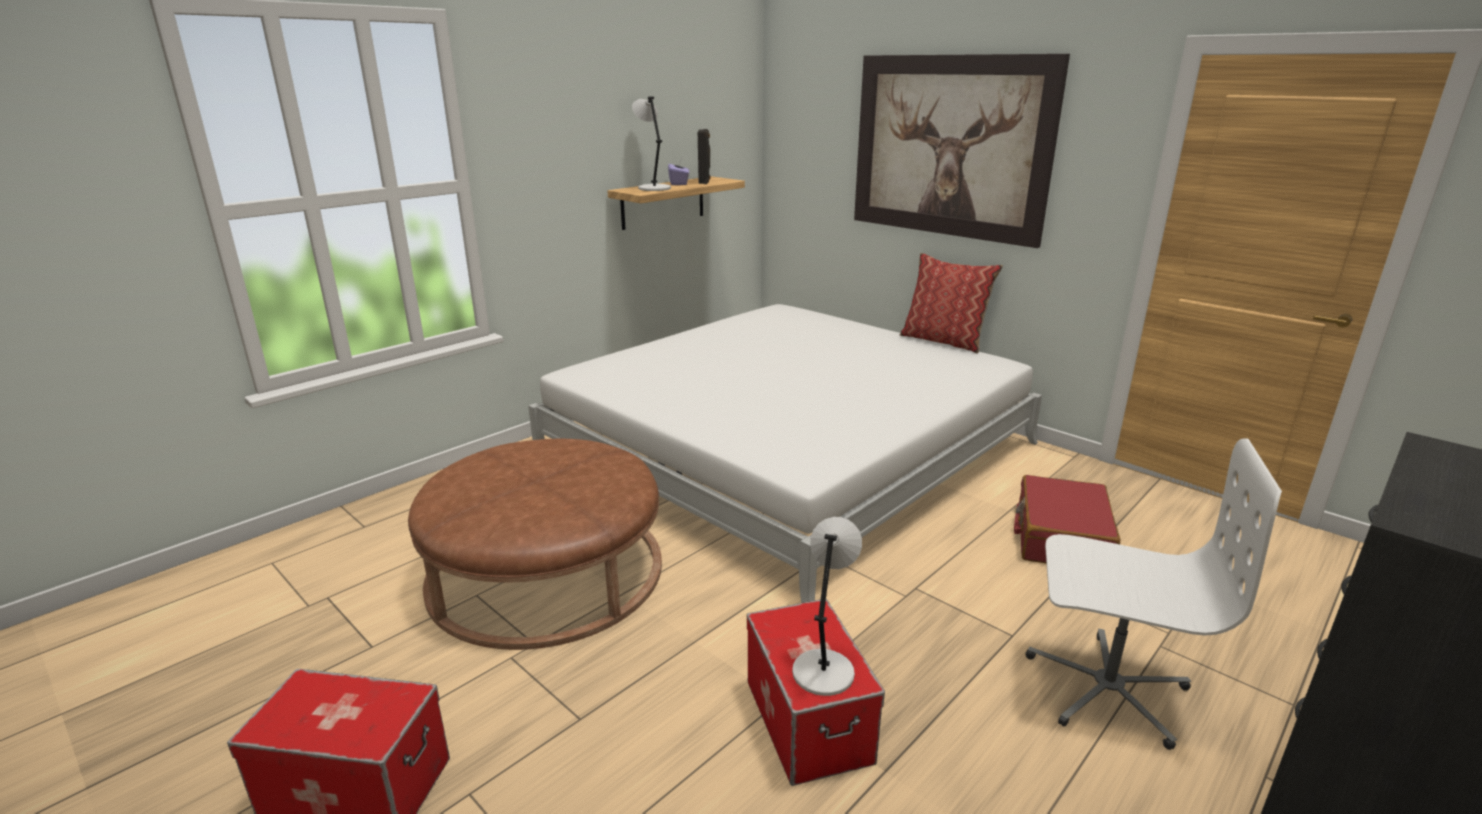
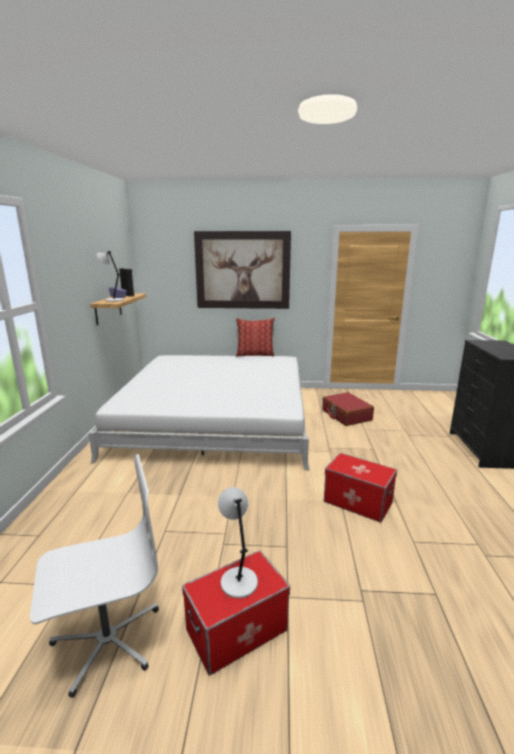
camera: 40 degrees left, 5 degrees down
brown ottoman [408,439,662,650] -> none
grey table lamp [792,517,862,696] -> grey table lamp moved to [218,487,258,598]
white office chair [1026,438,1282,750] -> white office chair moved to [30,454,159,698]

